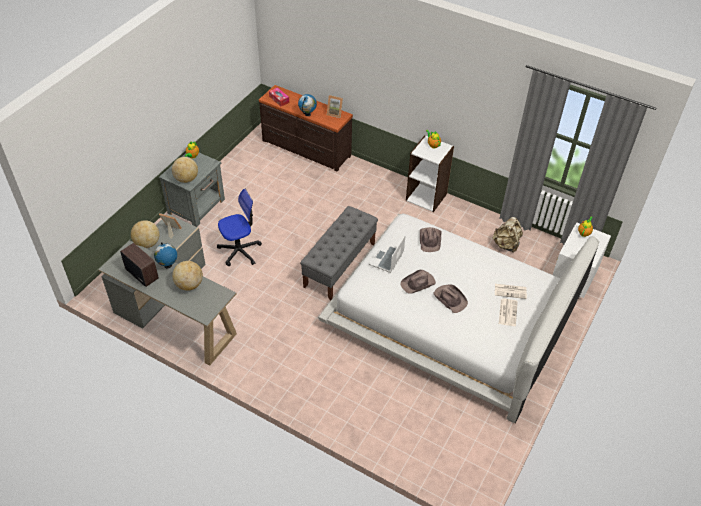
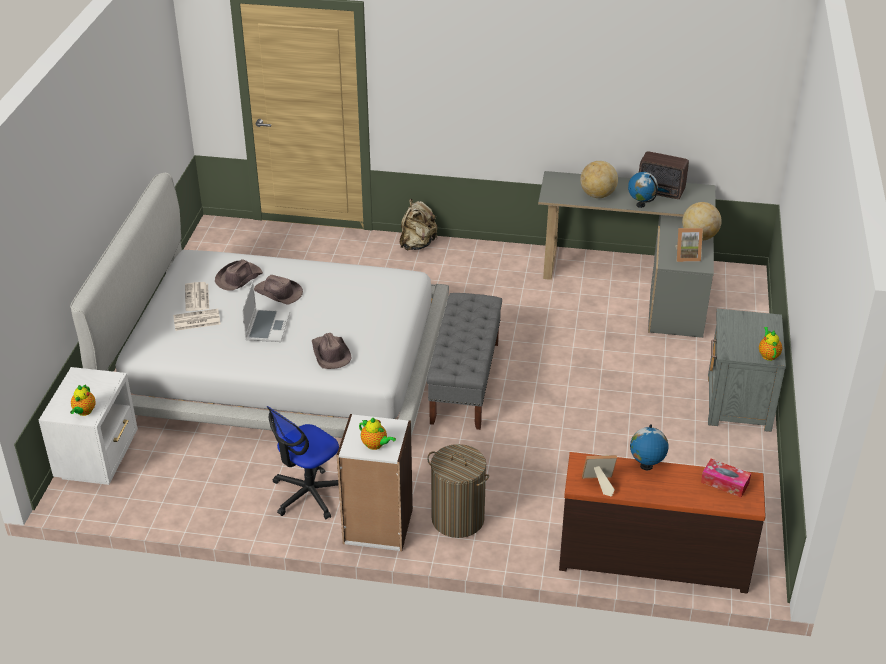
camera: 160 degrees right, 10 degrees down
globe [172,157,198,183] -> none
office chair [217,189,262,266] -> office chair moved to [266,406,339,519]
laptop [369,235,406,273] -> laptop moved to [242,281,290,342]
brown hat [400,270,436,294] -> brown hat moved to [215,259,263,291]
beige backpack [492,217,523,253] -> beige backpack moved to [399,199,438,250]
none -> laundry basket [427,444,489,538]

